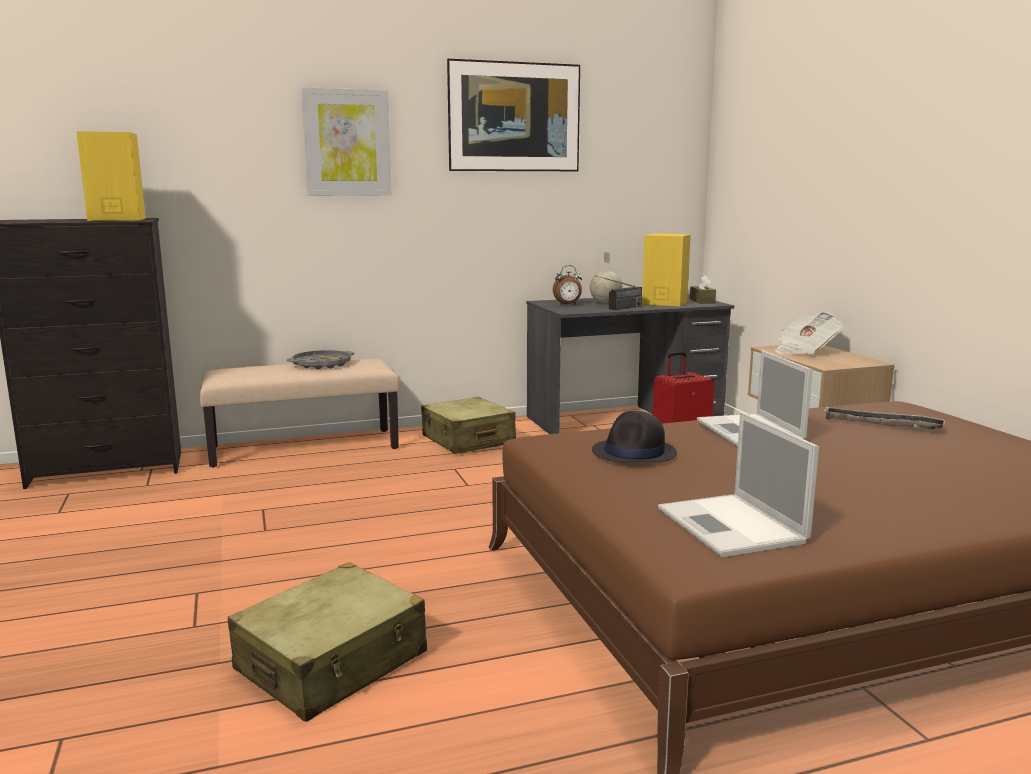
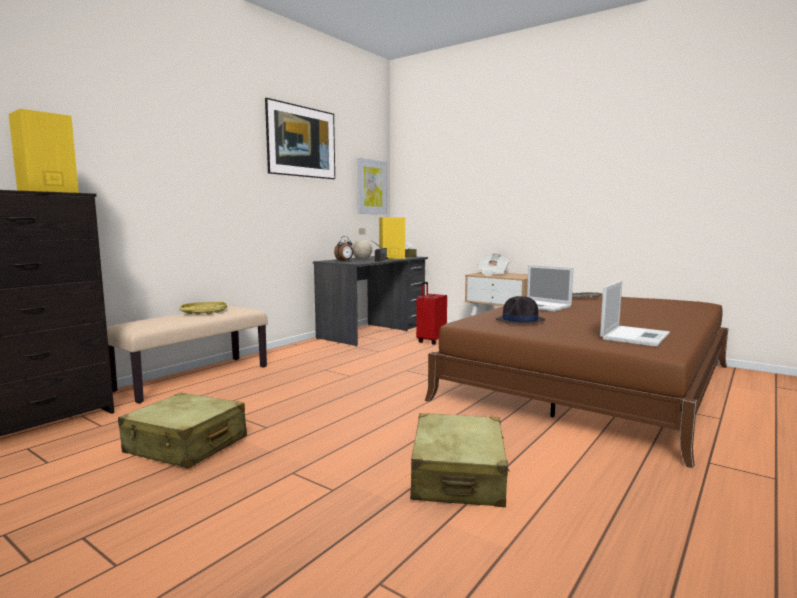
camera: 35 degrees left, 5 degrees down
grey tray [287,350,354,369] -> yellow tray [179,301,227,315]
picture [302,87,392,196] -> picture moved to [357,158,387,214]
beige suitcase [421,397,516,454] -> beige suitcase moved to [118,393,247,469]
laptop [658,412,819,558] -> laptop turned 90 degrees counterclockwise [600,281,670,347]

